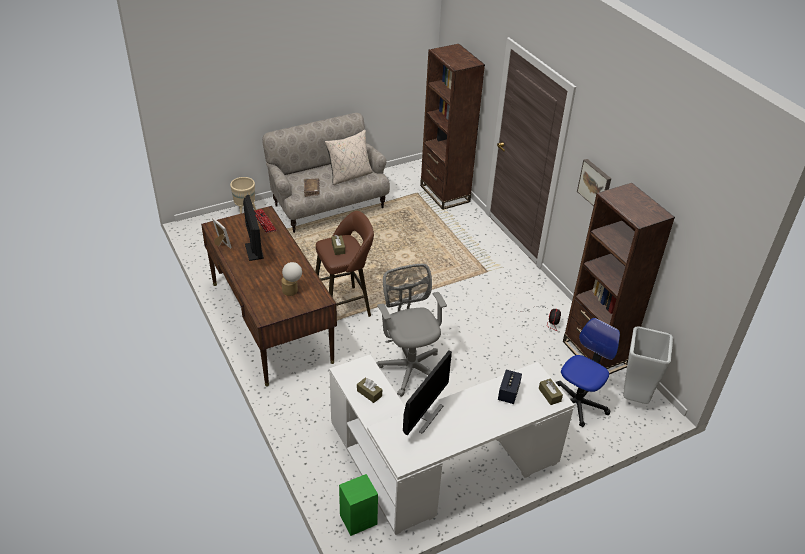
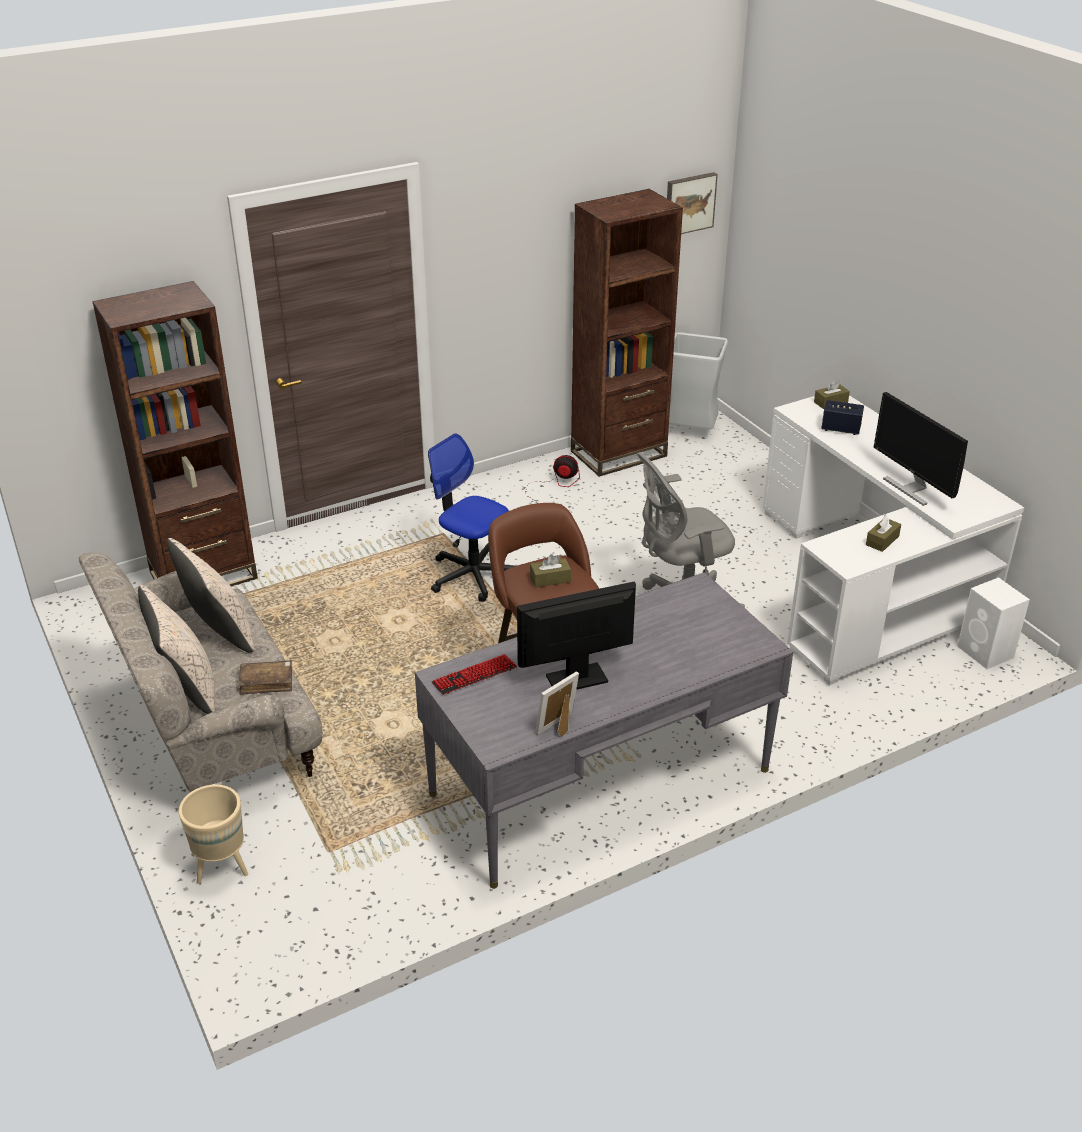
camera: 90 degrees left, 5 degrees down
brown desk [201,206,337,386] -> grey desk [415,572,793,889]
table lamp [281,262,302,296] -> none
green speaker [339,474,378,536] -> white speaker [957,577,1030,669]
monitor [403,350,452,435] -> monitor turned 150 degrees counterclockwise [873,392,968,506]
office chair [555,318,620,427] -> office chair moved to [428,433,515,602]
picture [577,159,611,206] -> picture moved to [667,172,718,234]
none -> beige pillow [138,585,215,714]

